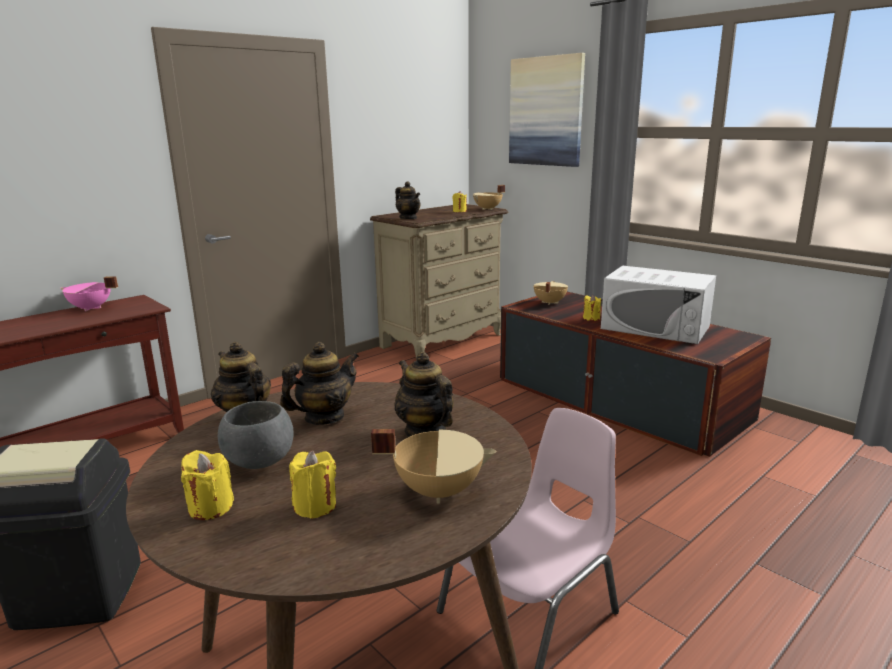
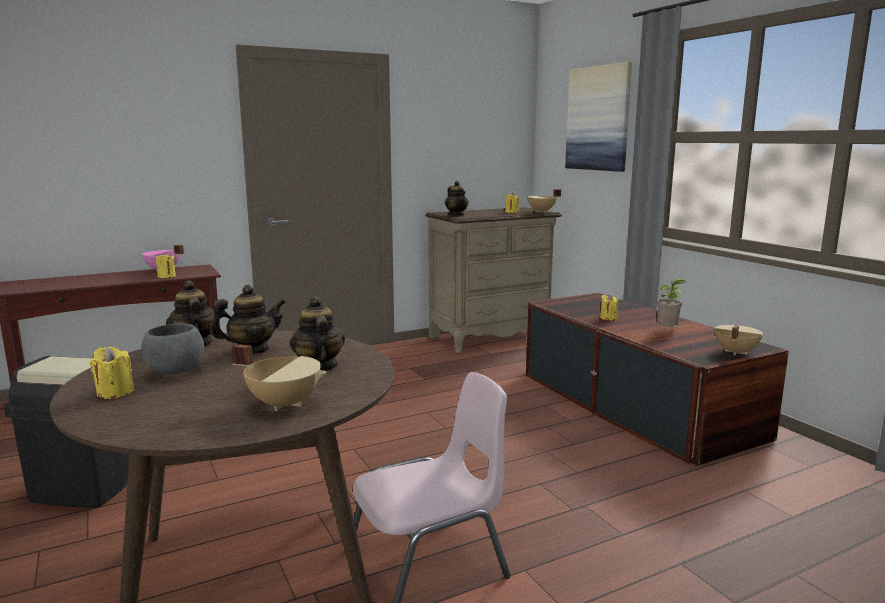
camera: 15 degrees right, 5 degrees down
yellow candle [289,451,336,519] -> yellow candle moved to [156,252,176,278]
beige cooking pot [533,281,568,305] -> beige cooking pot moved to [715,324,763,355]
white microwave [601,266,716,344] -> potted plant [657,278,686,329]

